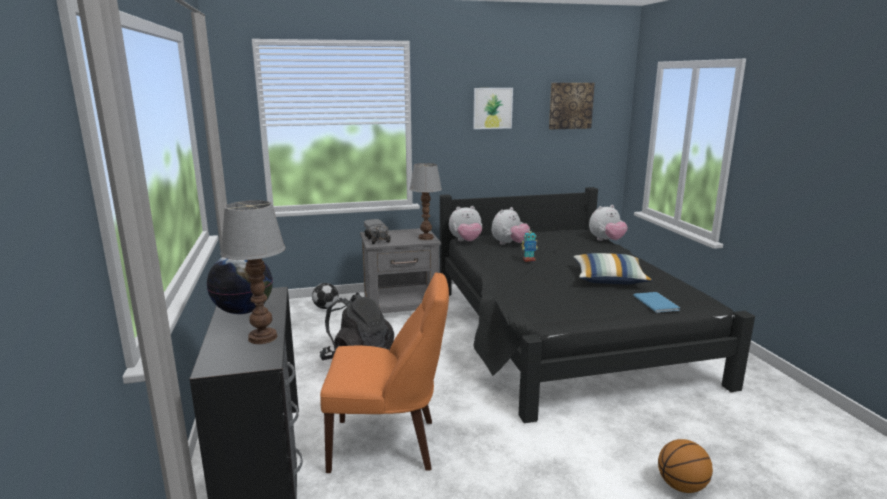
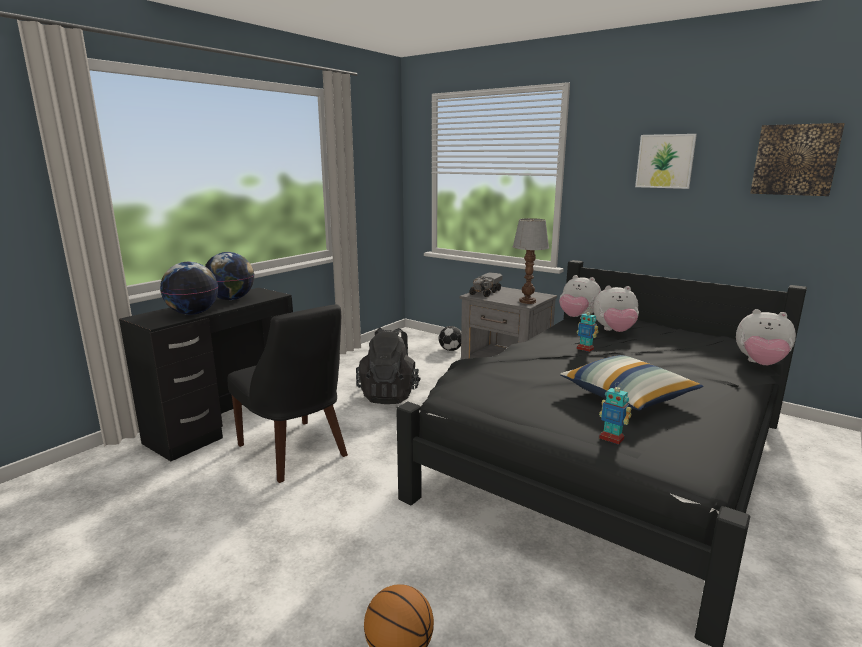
camera: 50 degrees right, 0 degrees up
table lamp [220,200,286,344] -> globe [160,262,218,315]
orange chair [320,272,449,473] -> black chair [227,304,348,483]
blue book [633,292,680,313] -> toy robot [599,382,631,445]

